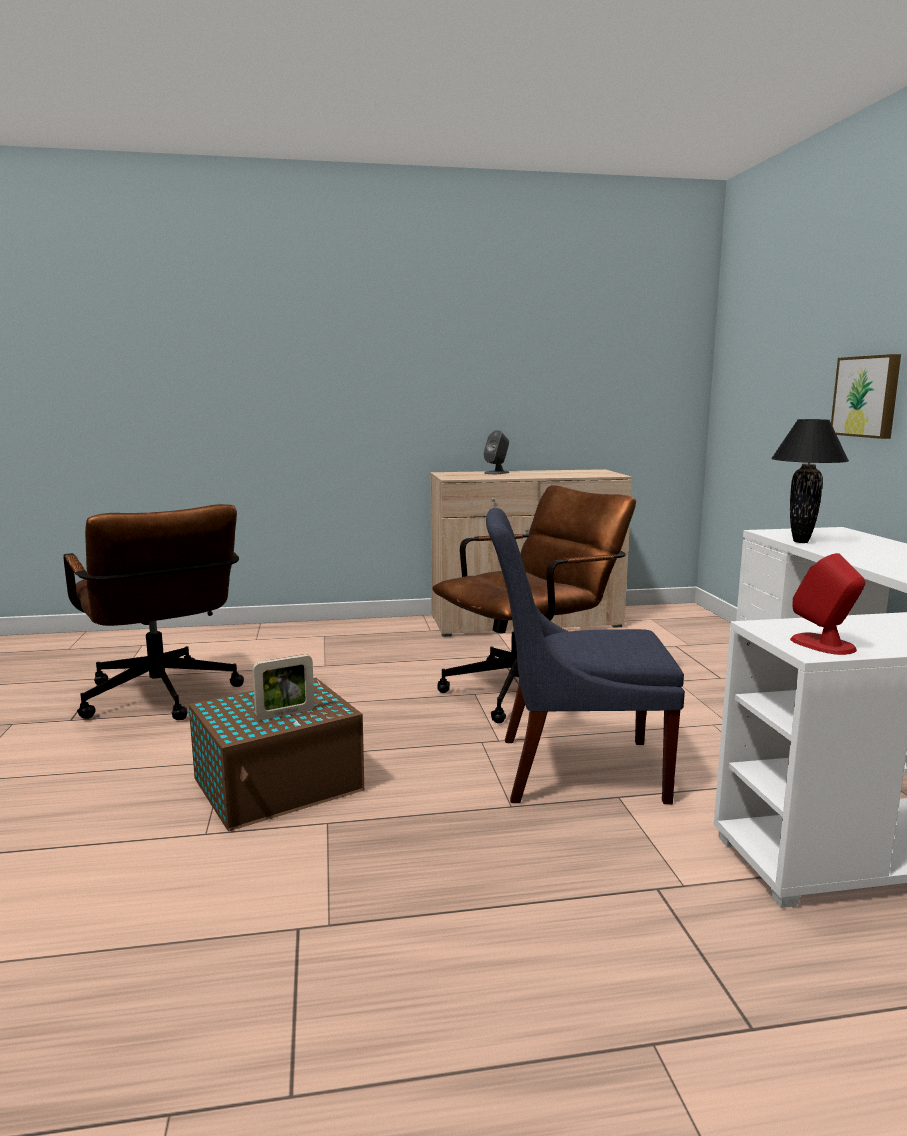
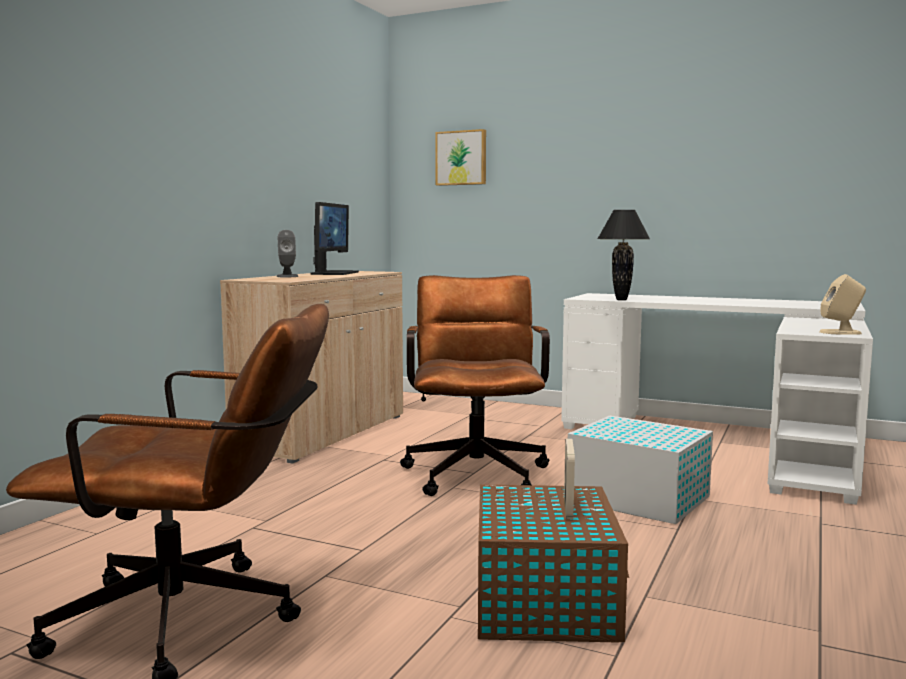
camera: 55 degrees left, 5 degrees down
blue chair [486,508,685,804] -> white storage box [568,415,713,524]
red speaker [790,553,865,655] -> beige speaker [819,274,866,335]
picture [831,354,901,439] -> picture moved to [435,129,486,186]
none -> monitor [311,202,359,275]

